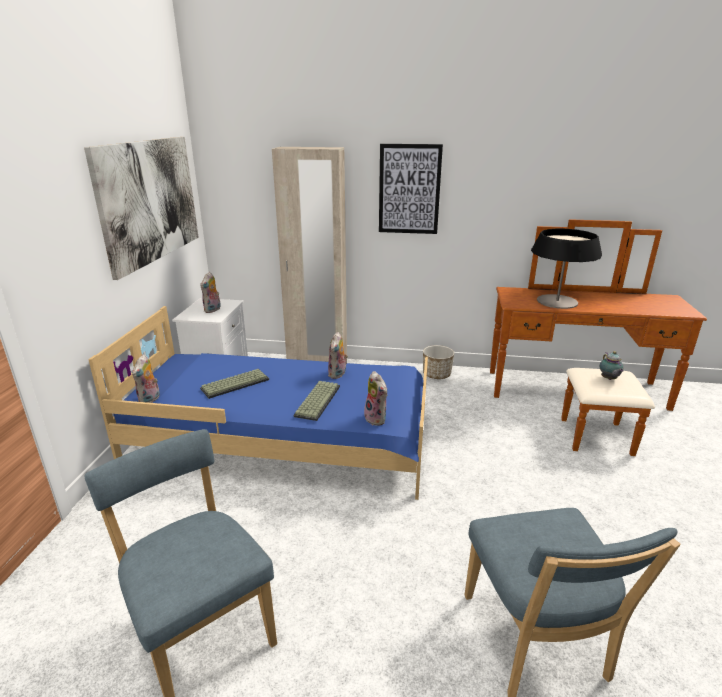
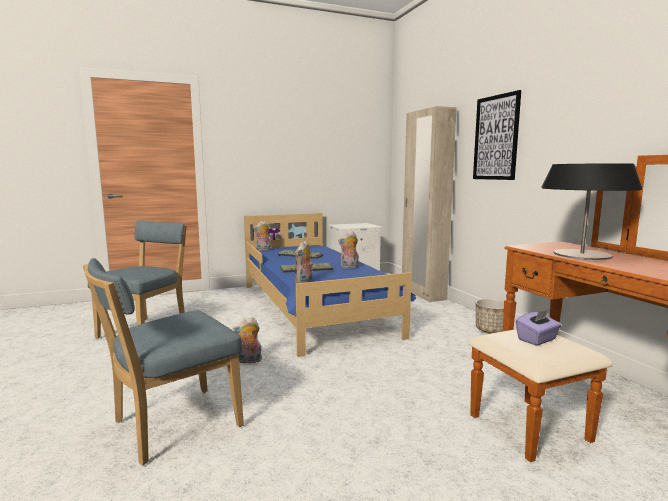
camera: 60 degrees right, 15 degrees down
picture [84,137,199,280] -> none
plush toy [200,272,221,313] -> plush toy moved to [233,317,262,364]
teapot [600,351,624,380] -> purple tissue box [516,309,562,346]

